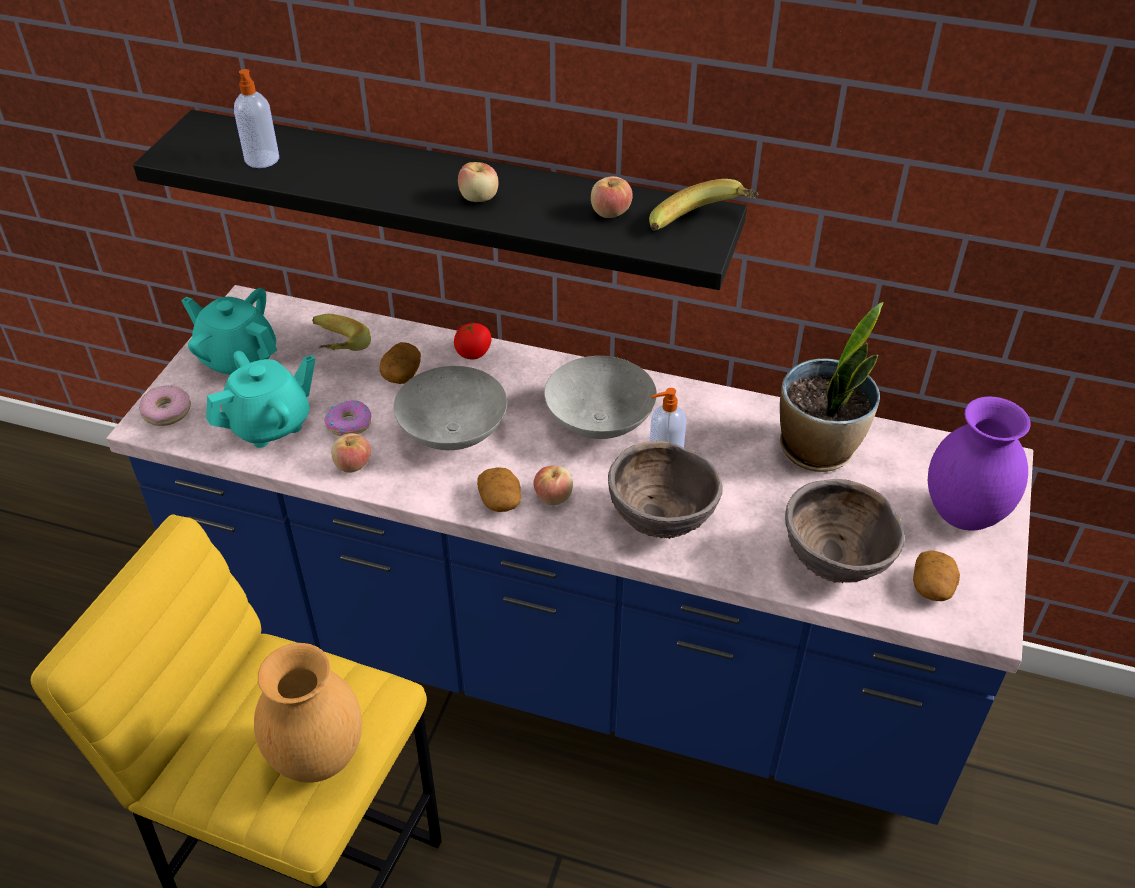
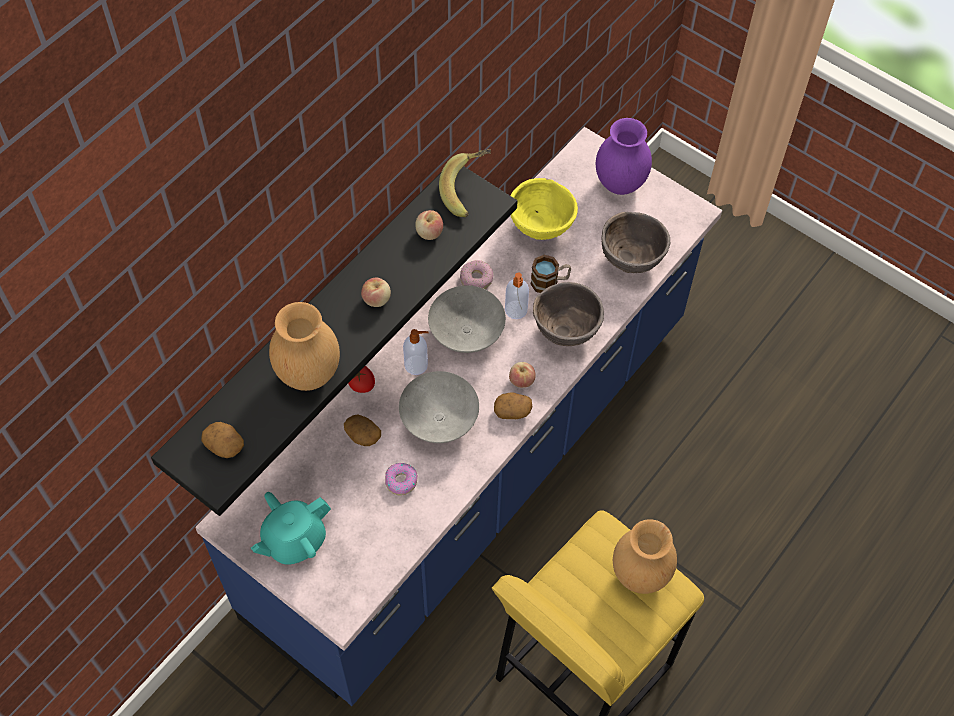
camera: 70 degrees left, 15 degrees up
donut [139,385,191,426] -> donut moved to [460,260,493,289]
turquoise teapot [206,351,315,448] -> none
soap dispenser [234,69,279,168] -> soap dispenser moved to [403,329,429,375]
banana [312,314,371,351] -> none
apple [331,433,371,473] -> none
potted plant [780,302,883,472] -> yellow bowl [510,178,578,240]
potato [913,550,960,601] -> potato moved to [201,422,244,458]
none -> brown vase [269,302,340,391]
none -> mug [531,255,571,293]

